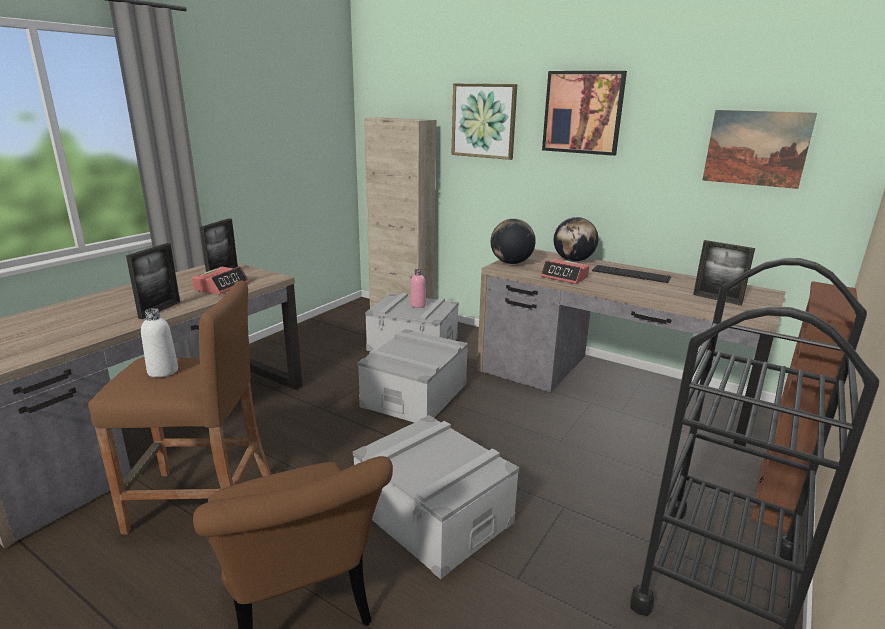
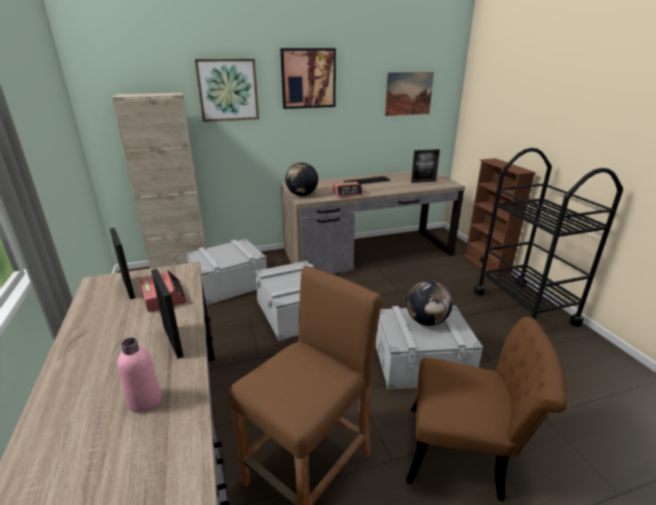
camera: 50 degrees left, 5 degrees up
white bottle [141,308,178,377] -> none
pink bottle [410,269,426,308] -> pink bottle moved to [118,338,162,413]
globe [554,217,598,261] -> globe moved to [406,280,452,326]

